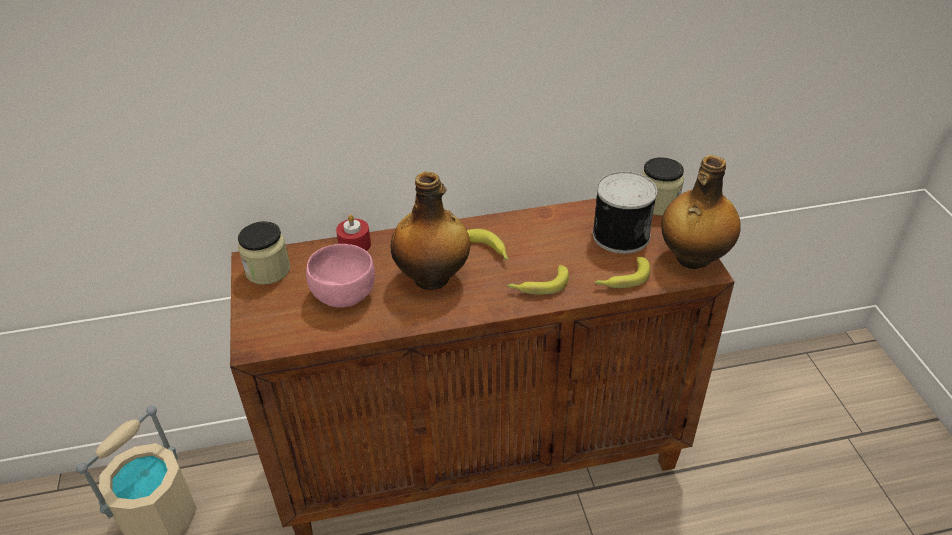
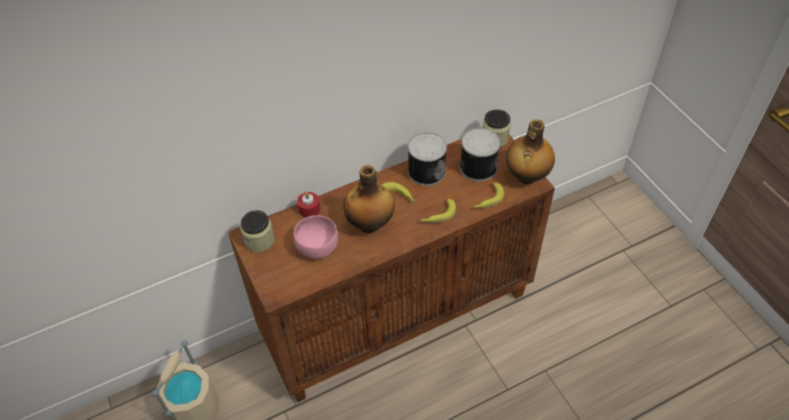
camera: 15 degrees left, 10 degrees up
none -> can [408,132,447,186]

